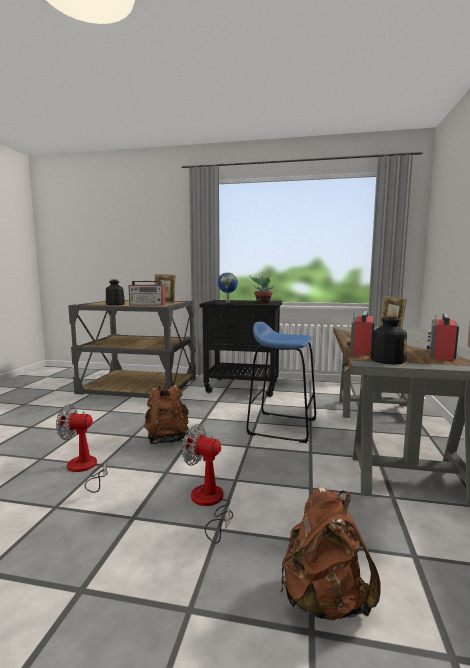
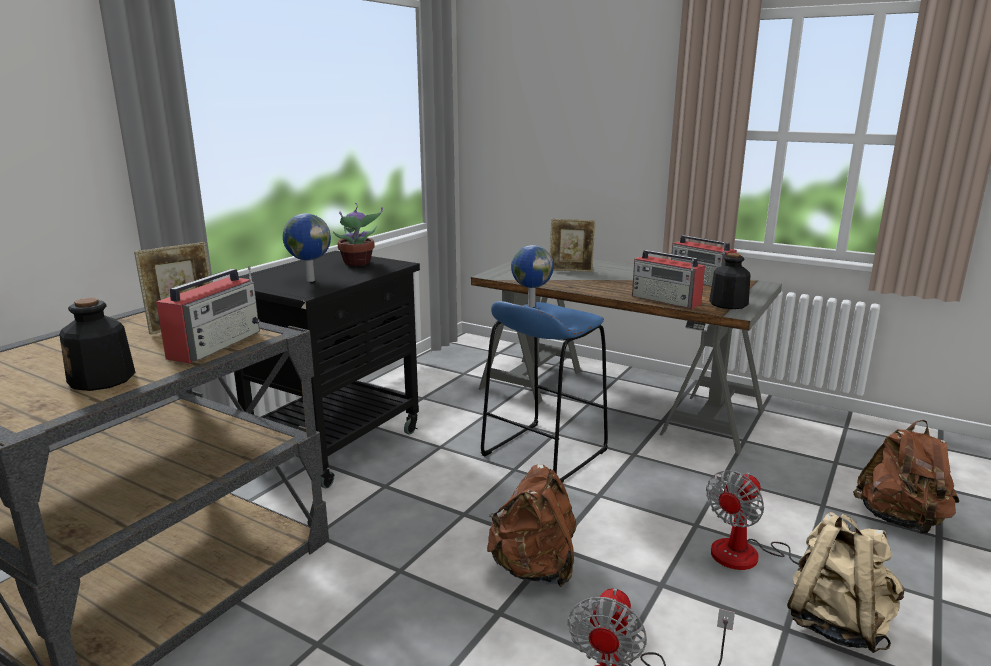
camera: 70 degrees left, 10 degrees up
none -> globe [511,245,554,307]
none -> beige backpack [787,512,904,653]

